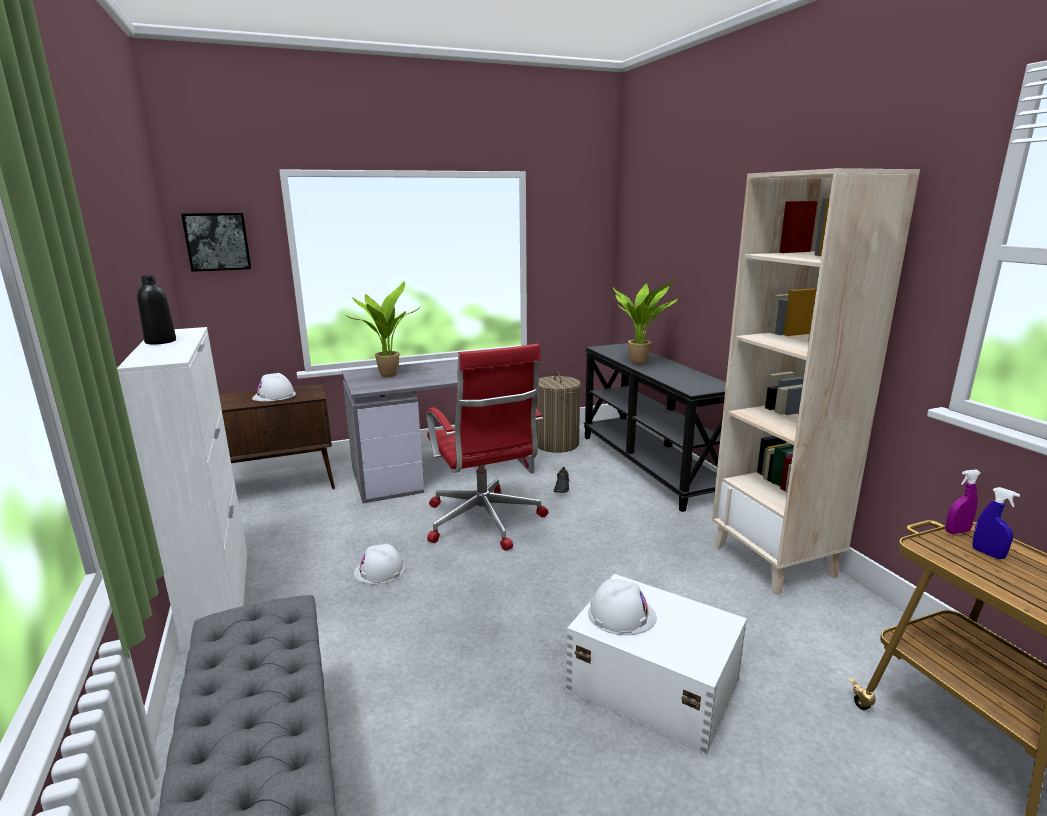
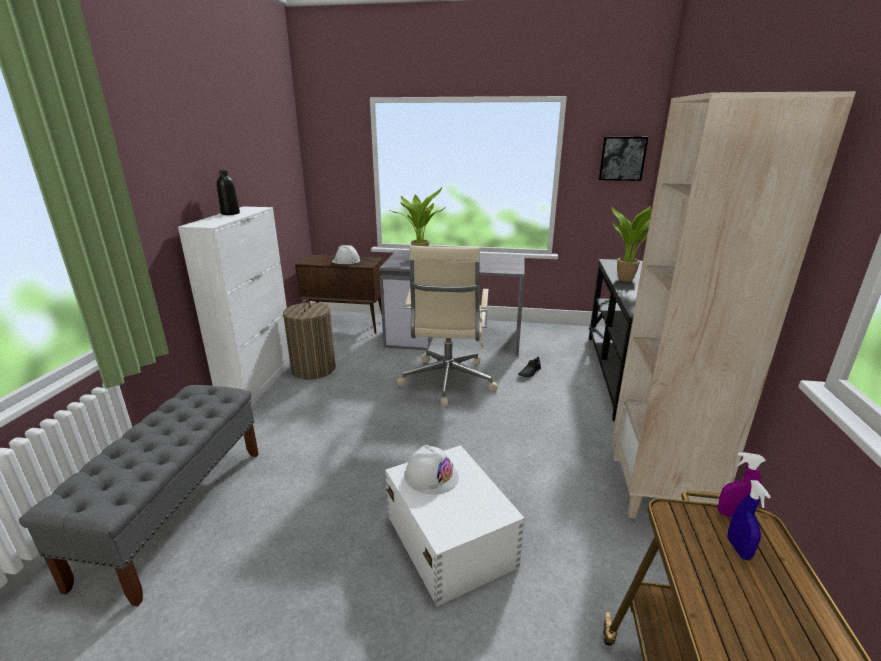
camera: 30 degrees right, 5 degrees up
picture [181,213,252,272] -> picture moved to [598,136,648,181]
white hard hat [354,543,405,584] -> none
red office chair [426,344,548,551] -> beige office chair [397,246,498,407]
laundry basket [536,371,581,453] -> laundry basket moved to [283,299,336,379]

